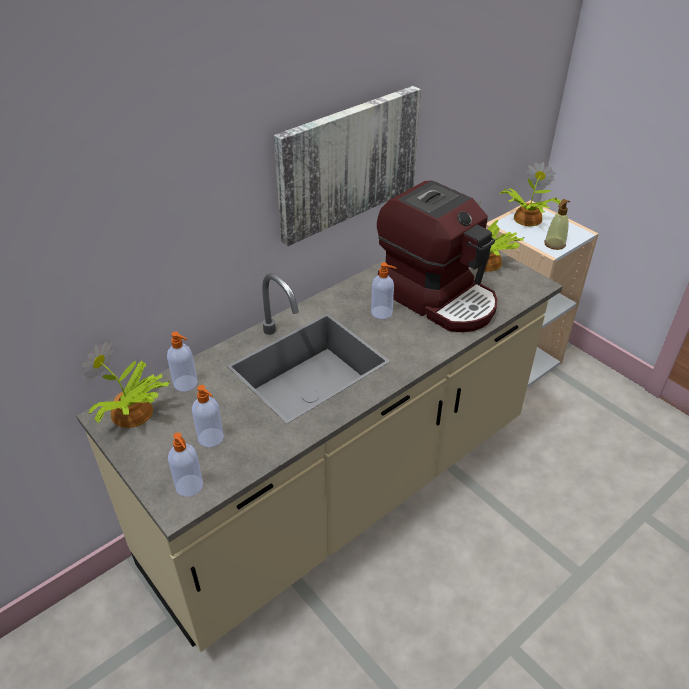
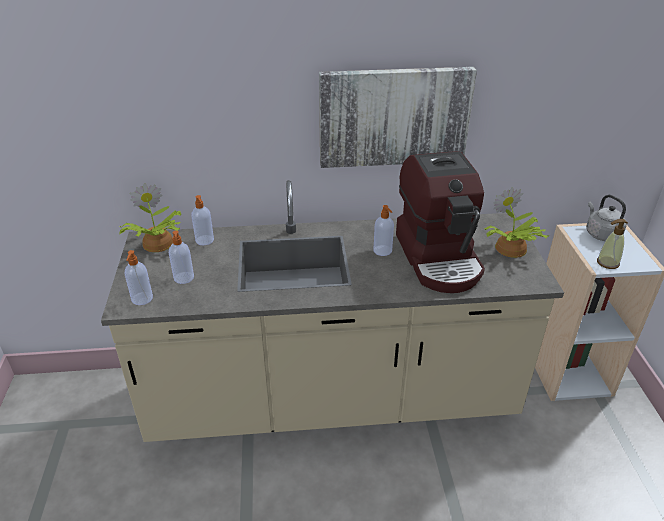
camera: 35 degrees right, 5 degrees down
potted plant [500,162,561,226] -> grey kettle [586,195,627,241]

